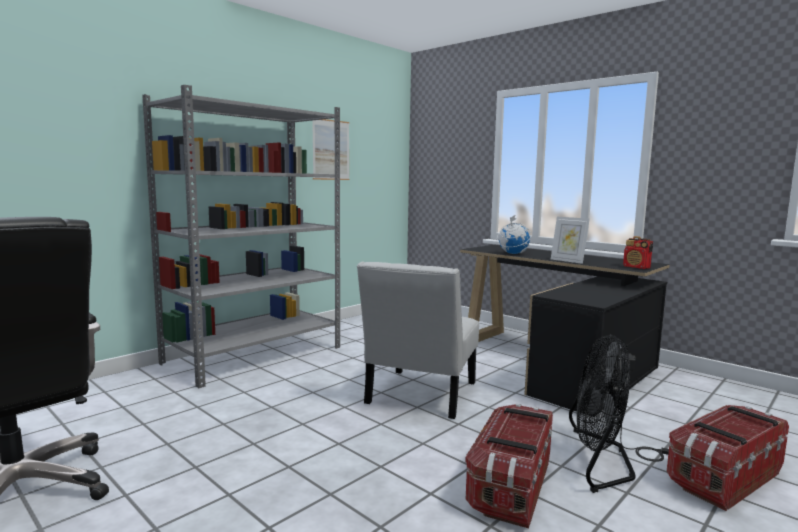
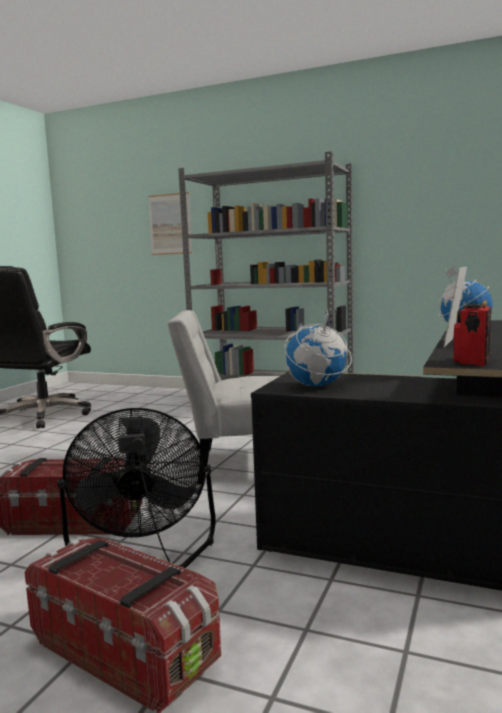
camera: 70 degrees right, 0 degrees up
picture [312,119,349,180] -> picture moved to [148,192,193,255]
none -> globe [284,307,352,387]

